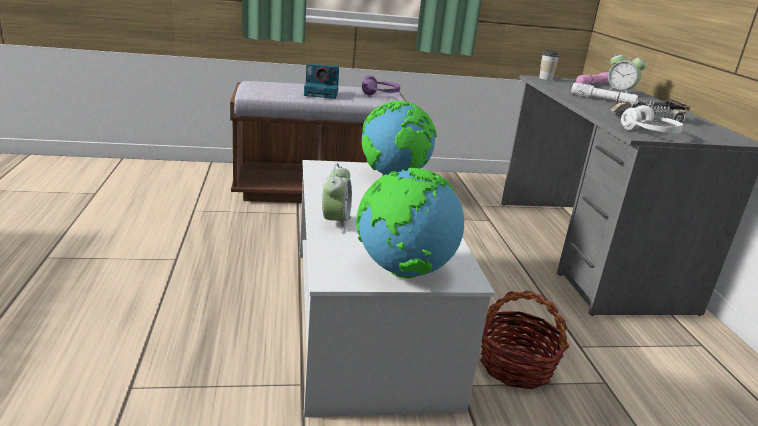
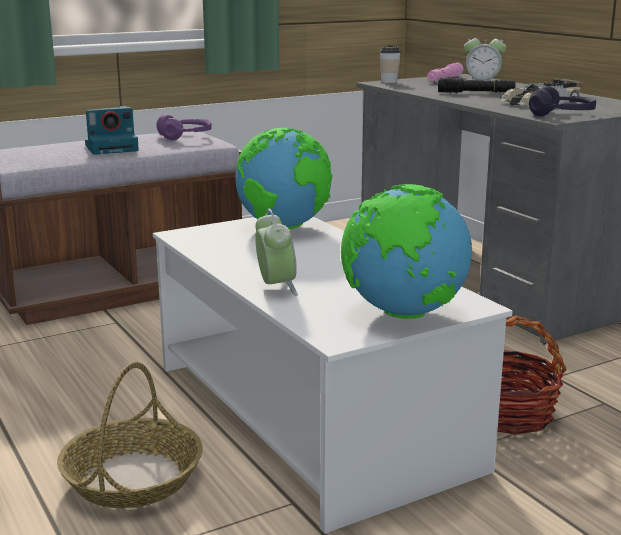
camera: 20 degrees left, 5 degrees down
white flashlight [571,82,638,103] -> black flashlight [438,77,516,93]
white headphones [621,105,683,134] -> purple headphones [529,86,596,116]
none -> basket [57,362,203,508]

